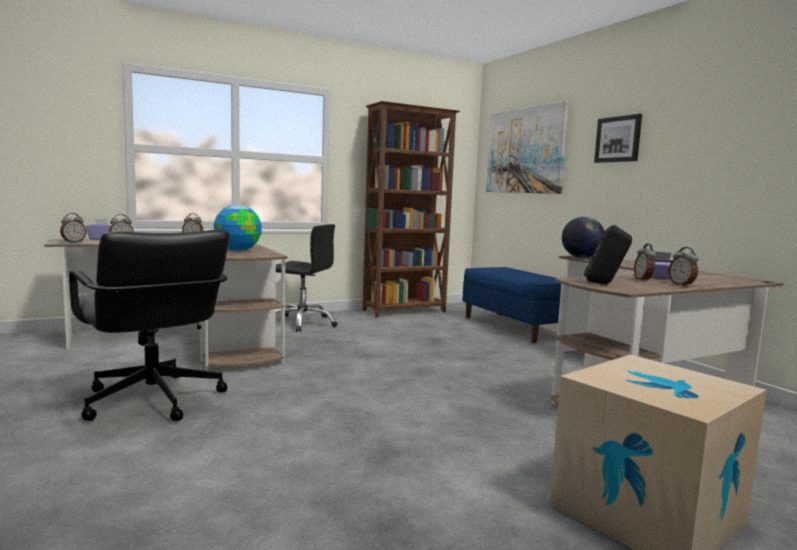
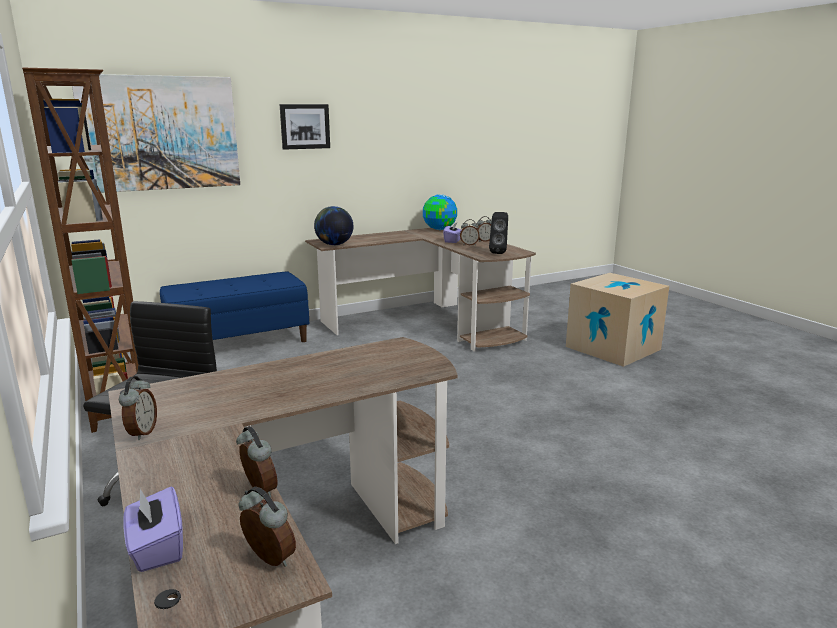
camera: 90 degrees left, 10 degrees up
black office chair [69,230,230,421] -> none
globe [214,205,262,251] -> globe moved to [423,194,457,230]

